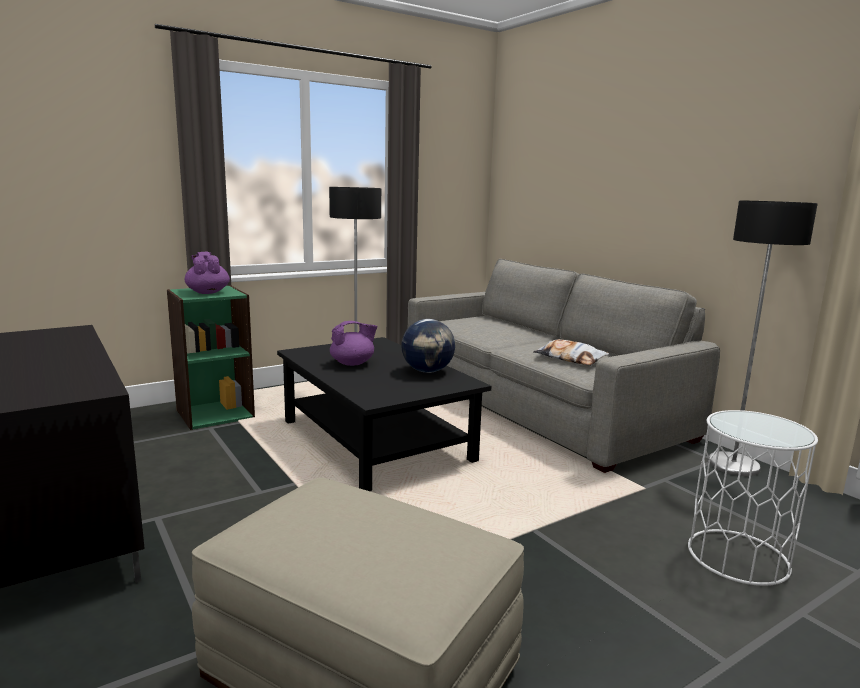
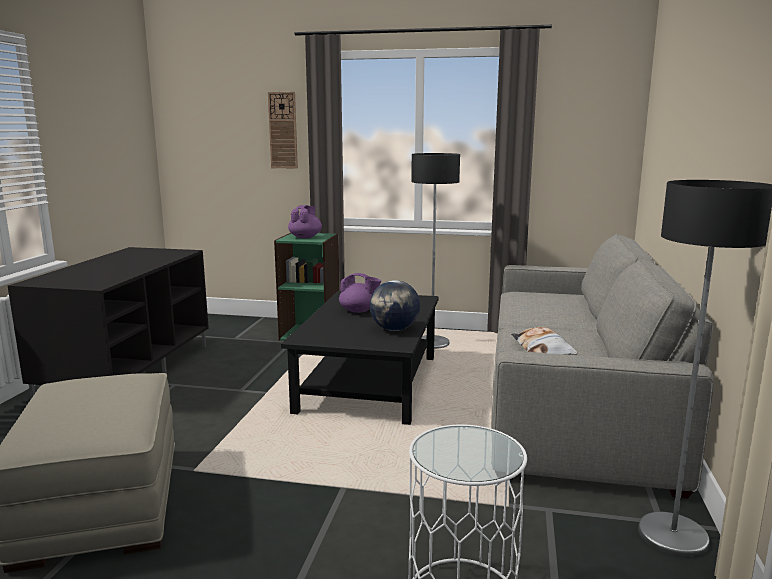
camera: 45 degrees right, 0 degrees up
none -> wall clock [268,92,298,169]

